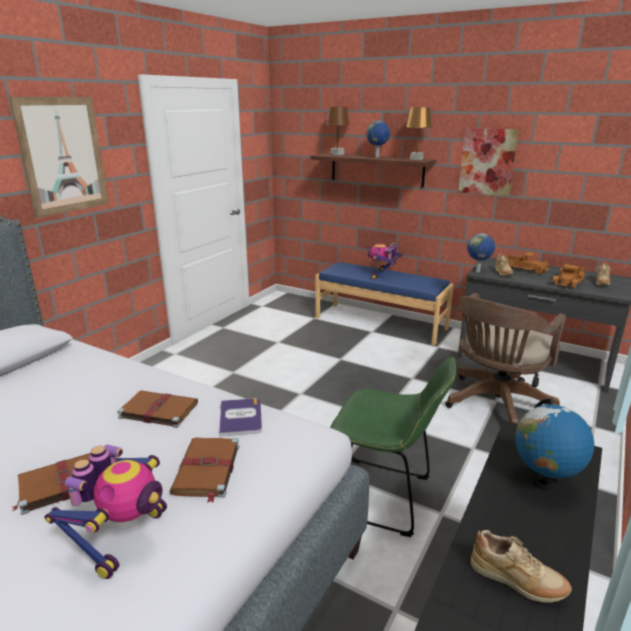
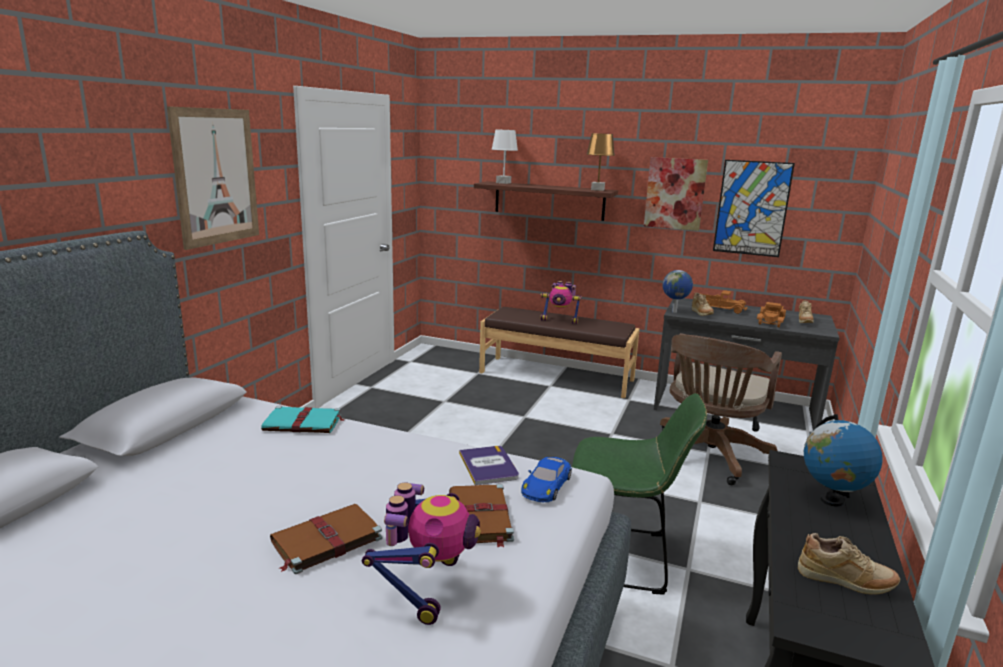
camera: 10 degrees left, 5 degrees down
brown book [117,390,198,428] -> none
blue bench [315,262,454,346] -> brown bench [479,307,640,398]
brown table lamp [326,107,349,155] -> white table lamp [492,130,518,184]
globe [366,121,390,158] -> none
toy robot [367,243,403,280] -> toy robot turned 90 degrees counterclockwise [541,281,582,324]
none -> turquoise book [261,406,344,433]
none -> blue toy car [521,457,572,502]
none -> picture [713,160,795,257]

